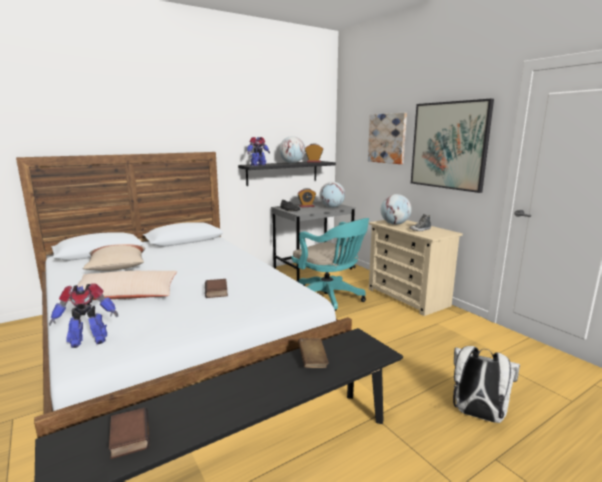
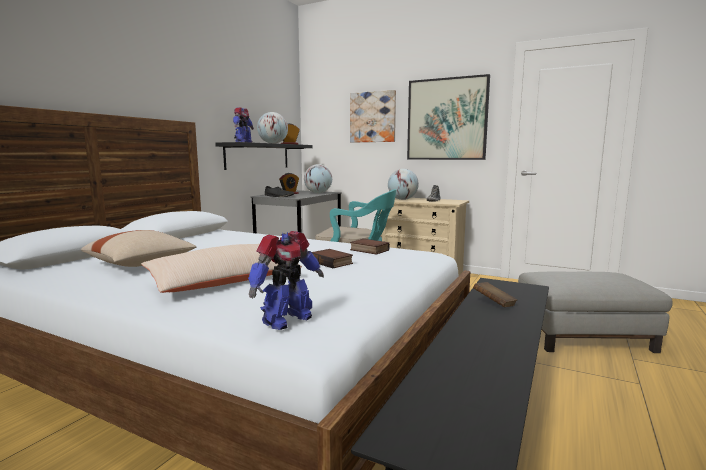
camera: 30 degrees left, 5 degrees down
book [109,407,150,459] -> book moved to [350,239,390,255]
white backpack [453,346,520,423] -> grey ottoman [518,271,673,353]

